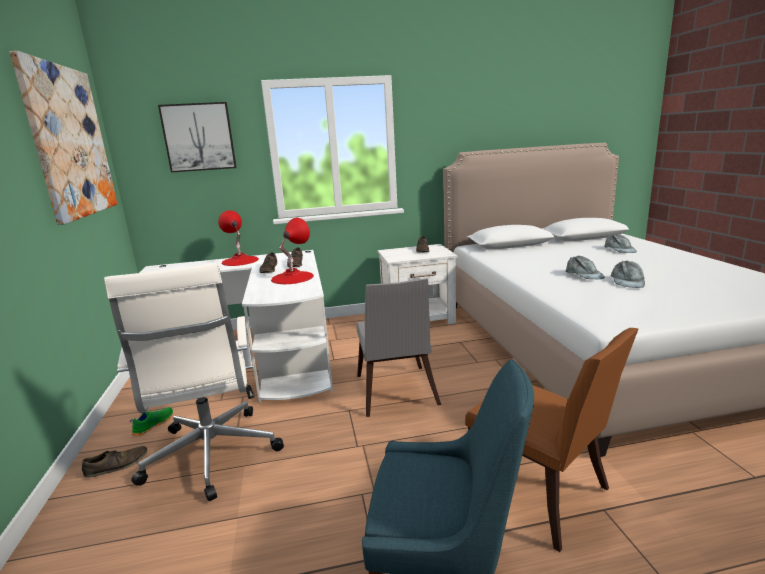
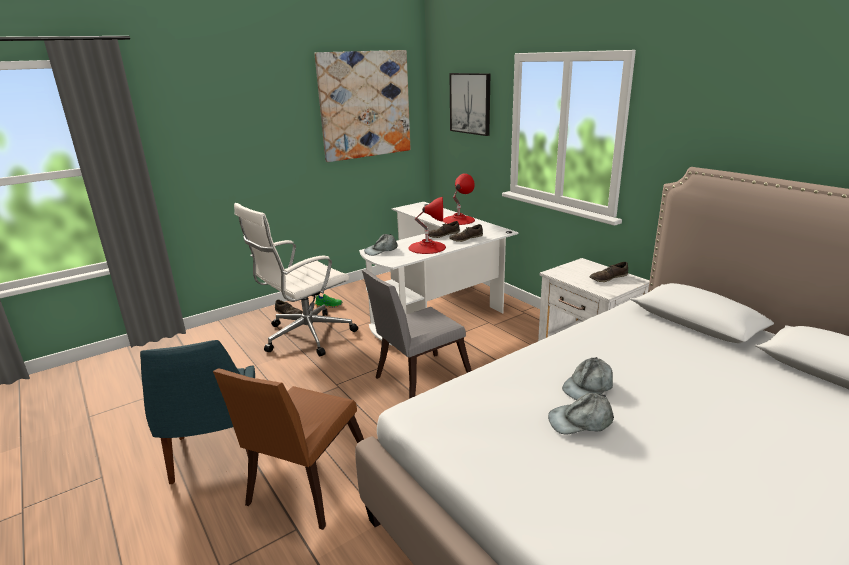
camera: 65 degrees right, 5 degrees up
grey cap [604,234,637,253] -> grey cap moved to [364,234,398,256]

